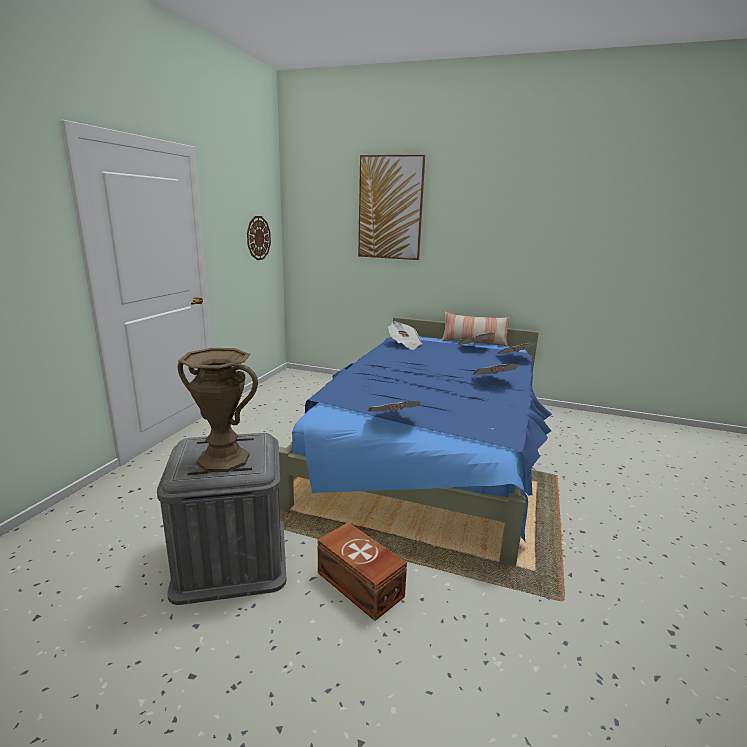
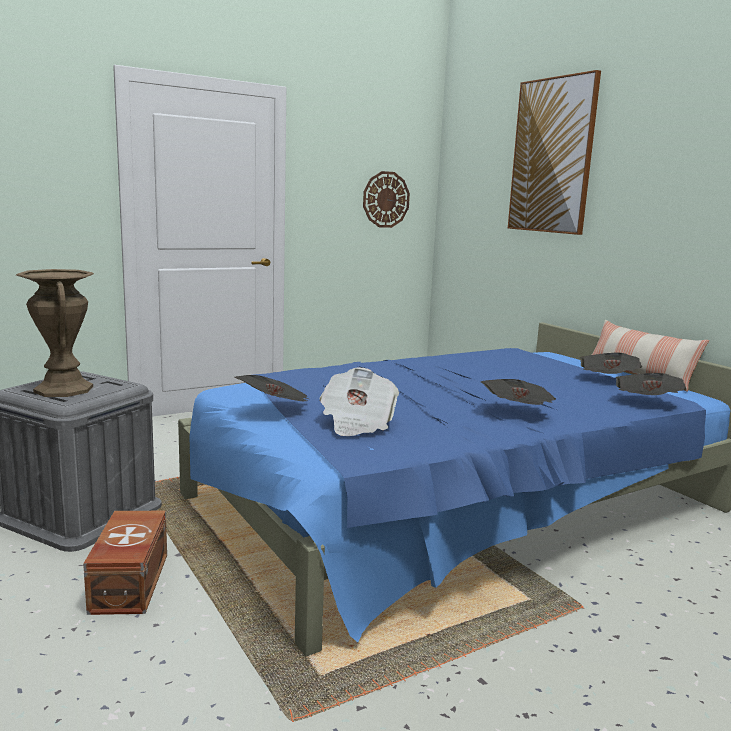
camera: 40 degrees right, 5 degrees down
newspaper [388,322,423,350] -> newspaper moved to [320,367,399,436]

